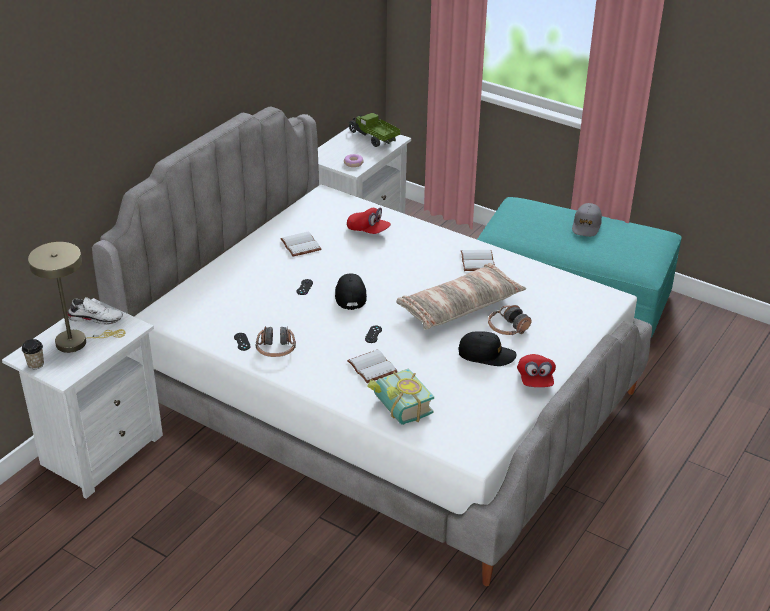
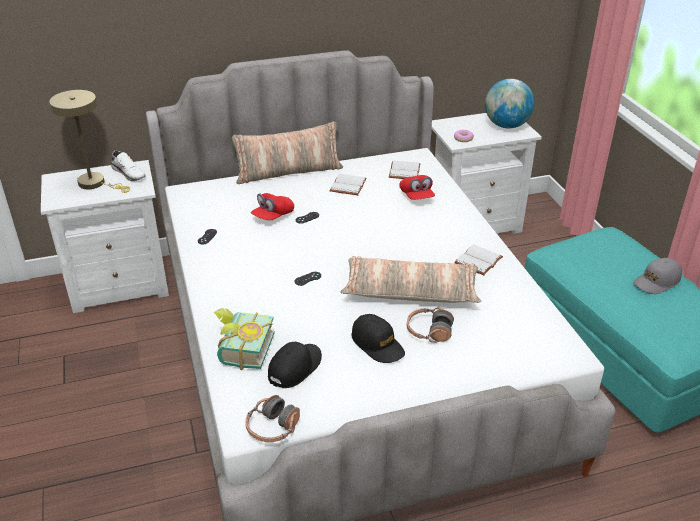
camera: 40 degrees right, 0 degrees up
cup [22,339,44,369] -> none
headphones [256,326,296,357] -> headphones moved to [245,395,300,442]
black cap [335,273,367,310] -> black cap moved to [268,342,322,388]
white book [347,350,398,383] -> white book moved to [389,160,421,179]
toy truck [348,113,400,147] -> globe [485,79,535,129]
red cap [517,354,556,387] -> red cap moved to [251,193,294,220]
none -> pillow [232,122,343,184]

